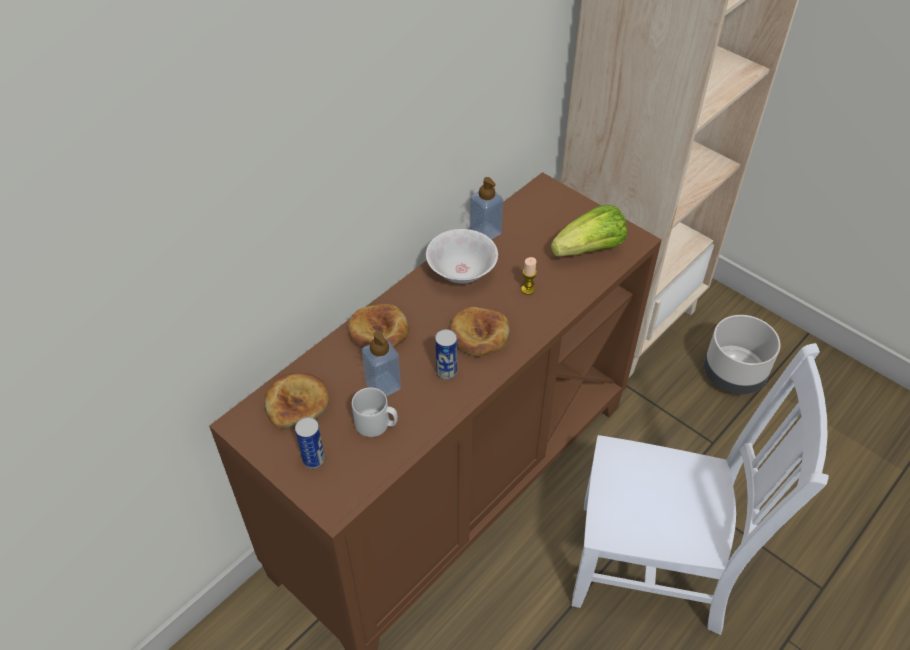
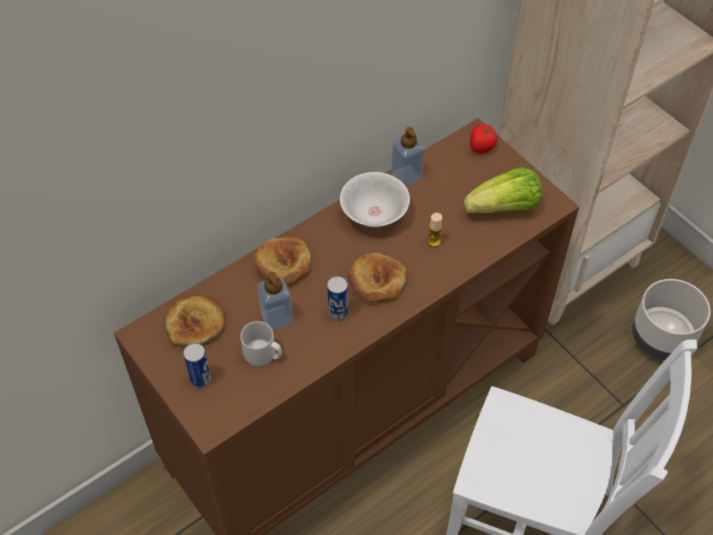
camera: 10 degrees right, 5 degrees up
none -> tomato [470,125,497,154]

